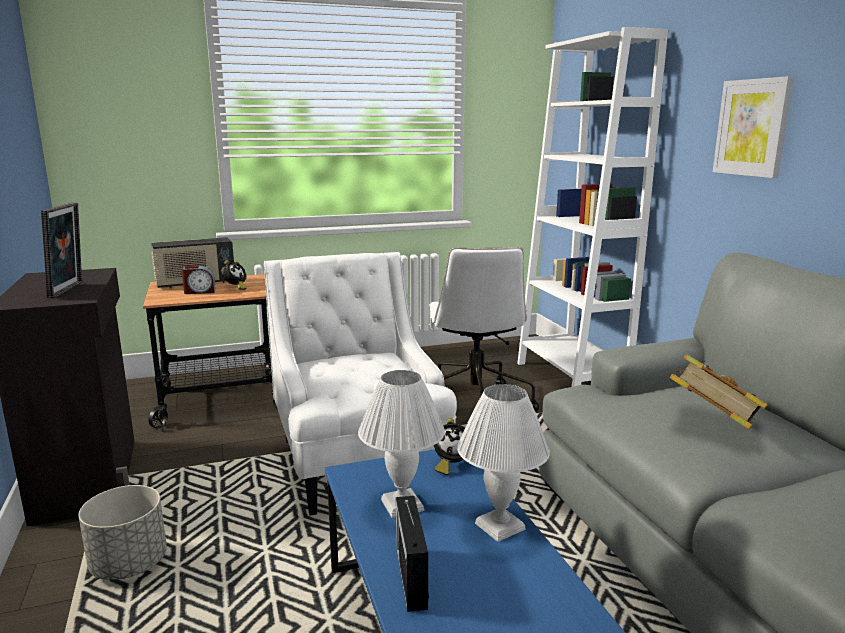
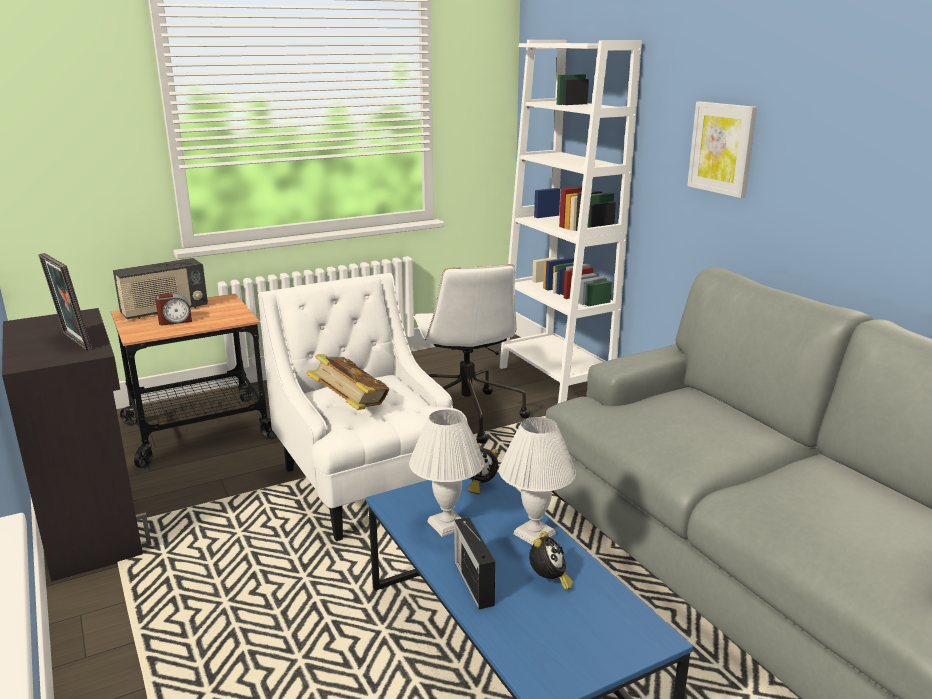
camera: 10 degrees left, 5 degrees up
picture frame [41,202,82,298] -> picture frame turned 150 degrees clockwise [38,253,92,350]
grey planter [79,485,167,580] -> none
alarm clock [223,260,247,290] -> alarm clock moved to [529,532,573,590]
book [670,354,767,429] -> book moved to [306,354,389,410]

